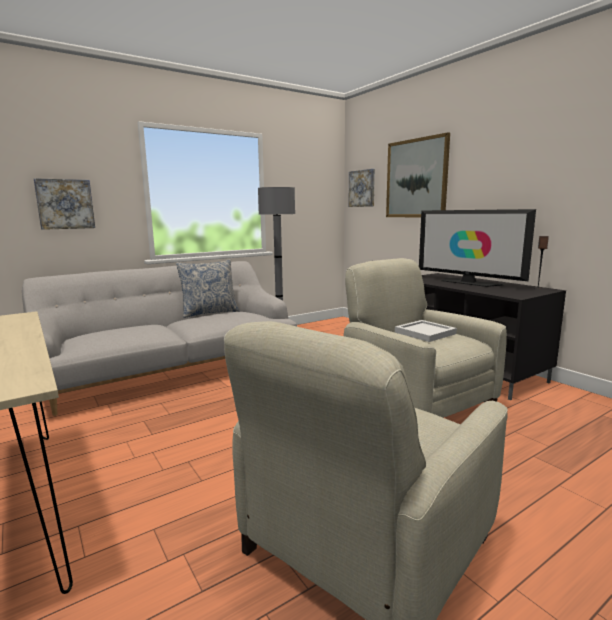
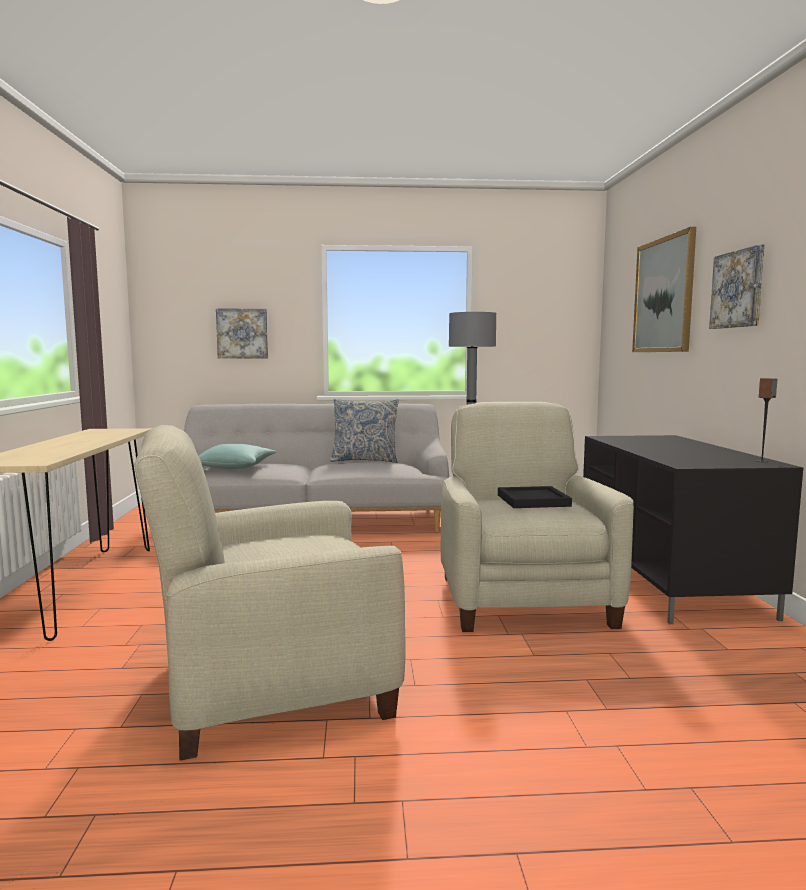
camera: 30 degrees right, 5 degrees down
picture [348,169,375,207] -> picture moved to [709,244,765,329]
white tray [395,320,457,342] -> black tray [498,486,572,508]
television [419,209,536,287] -> none
none -> turquoise pillow [199,443,276,469]

